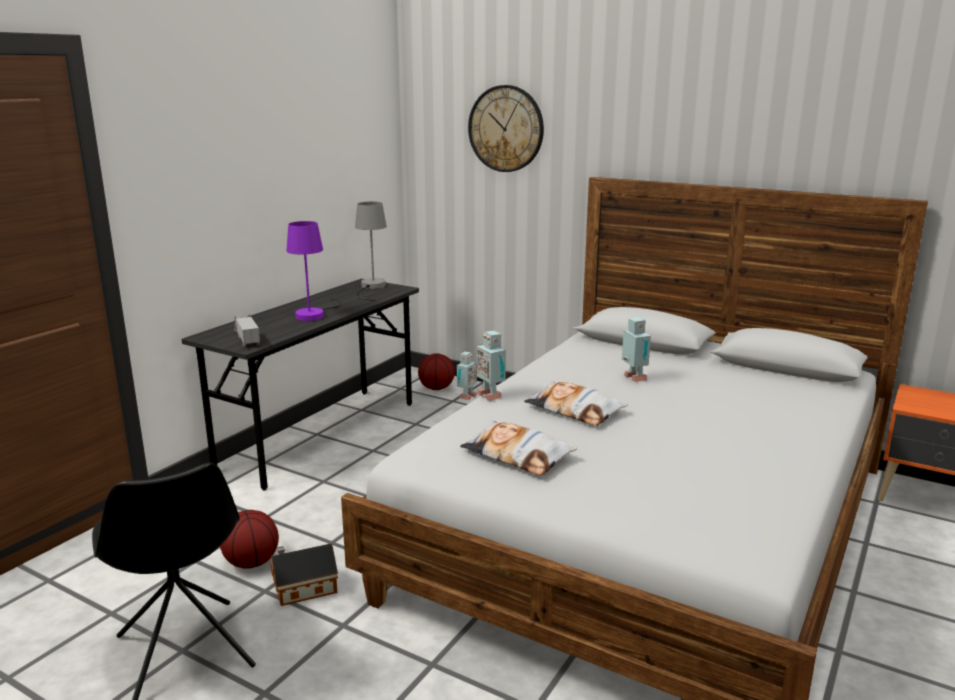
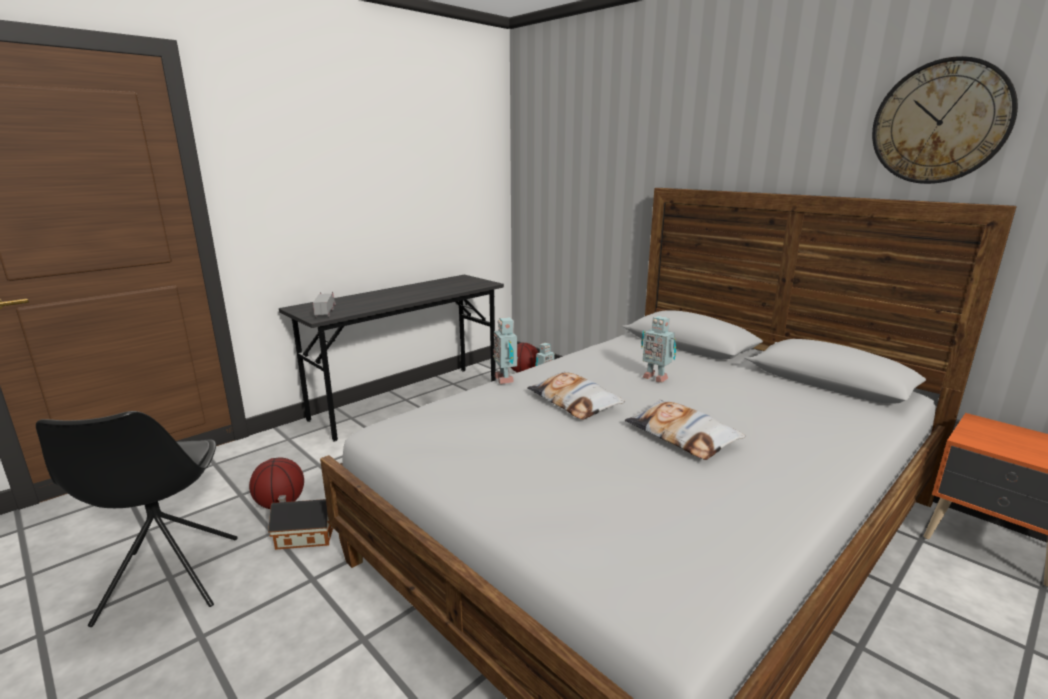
camera: 15 degrees right, 0 degrees up
purple table lamp [286,221,342,321] -> none
grey table lamp [355,202,387,301] -> none
pillow [460,421,577,476] -> pillow moved to [625,400,745,460]
wall clock [468,85,544,172] -> wall clock moved to [872,56,1018,184]
toy robot [622,317,651,382] -> toy robot turned 135 degrees clockwise [641,316,676,383]

